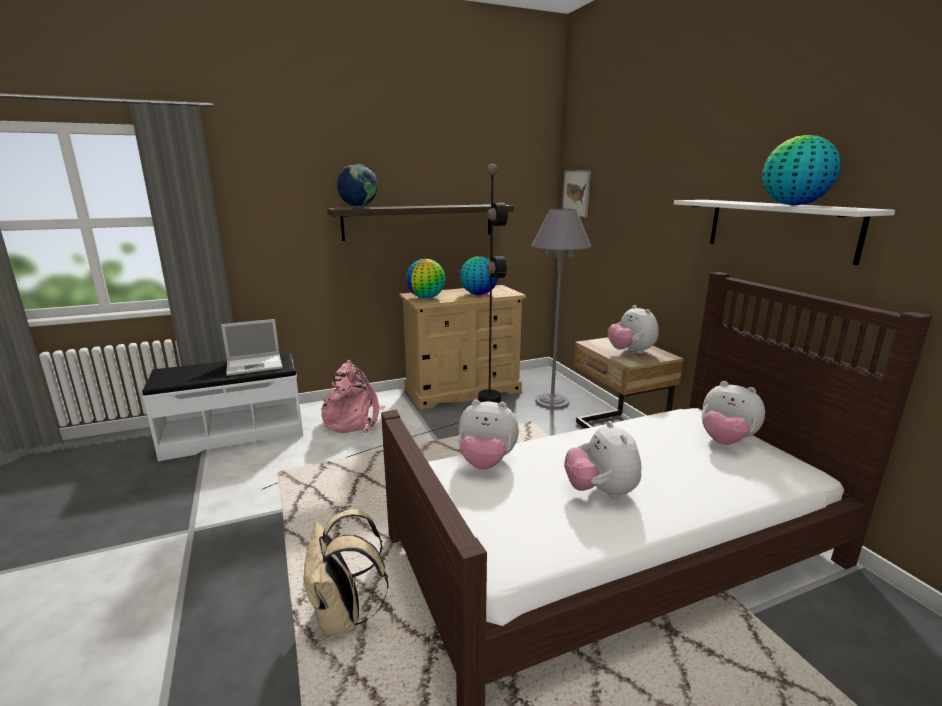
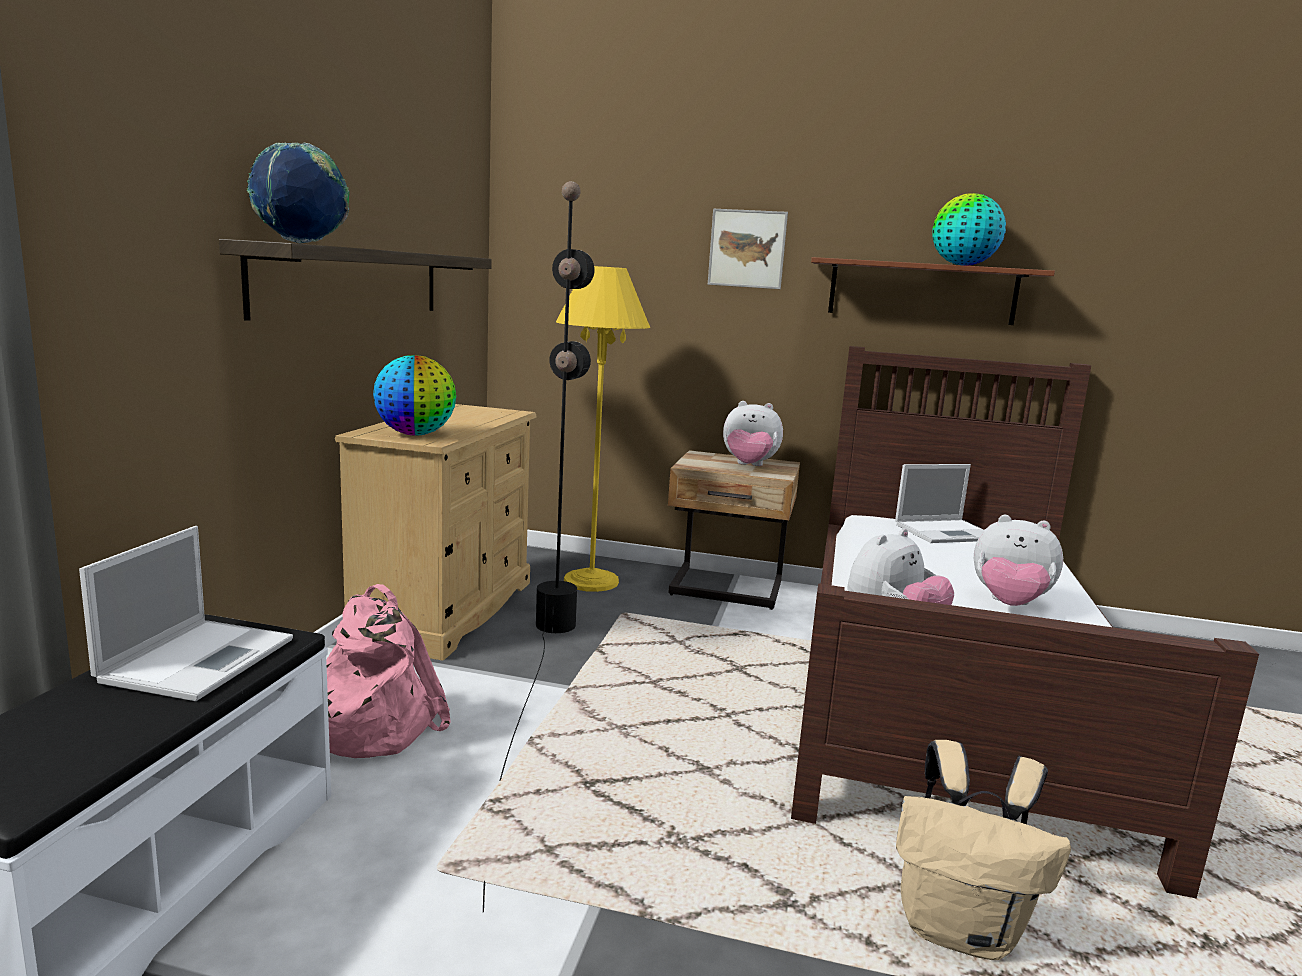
camera: 55 degrees left, 5 degrees down
globe [460,257,498,295] -> none
grey floor lamp [531,209,591,409] -> yellow floor lamp [556,266,650,592]
picture [562,170,591,218] -> picture moved to [708,209,788,289]
white shelf [674,200,895,265] -> brown shelf [811,257,1055,325]
plush toy [702,381,765,445] -> laptop [895,464,984,543]

